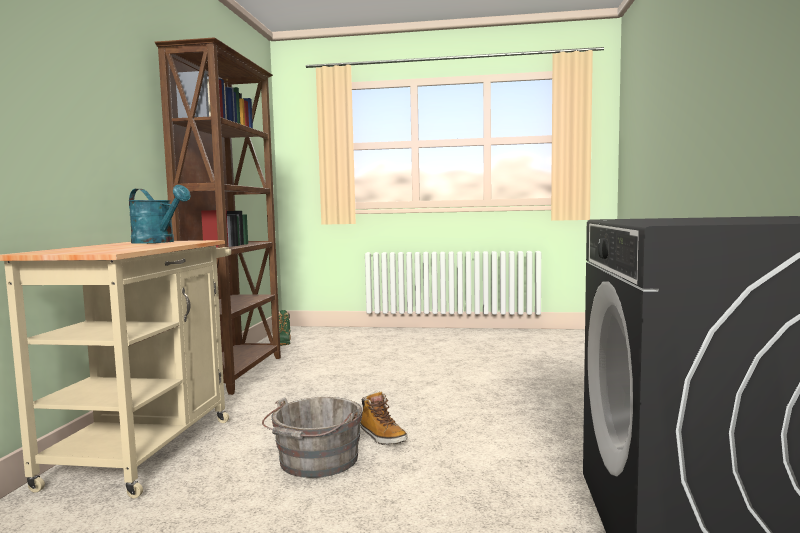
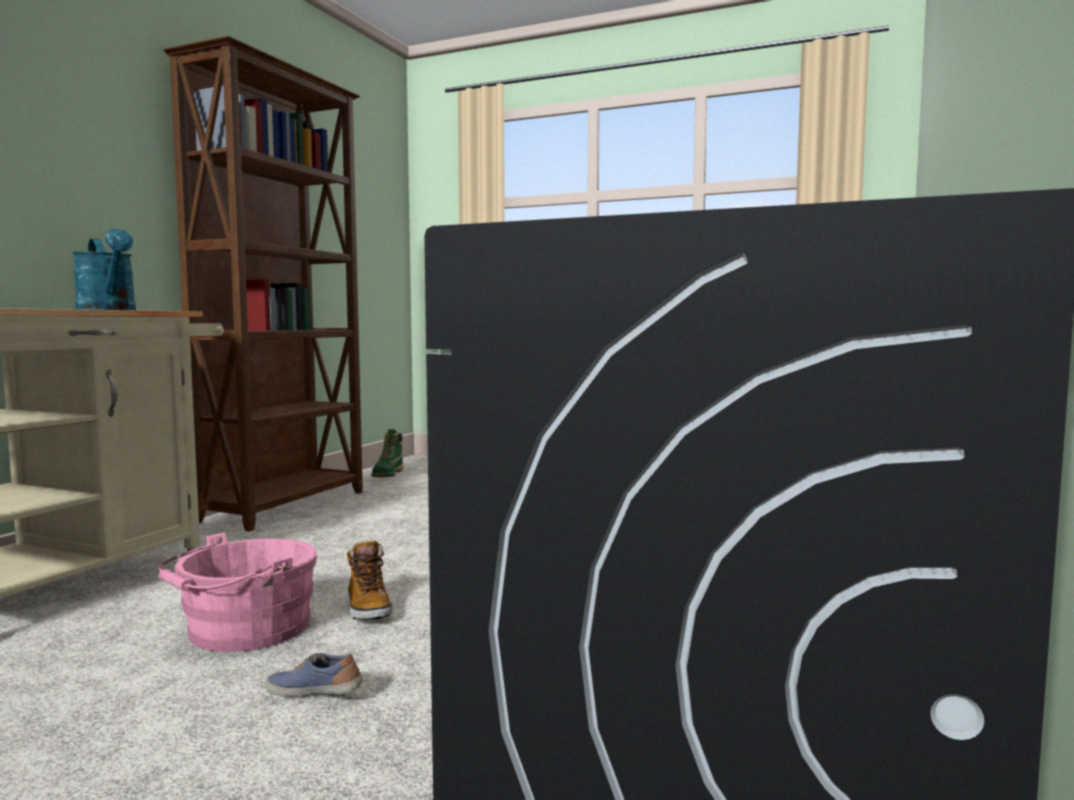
camera: 15 degrees right, 0 degrees up
grey bucket [262,397,363,478] -> pink bucket [159,532,317,652]
none -> shoe [265,653,363,697]

